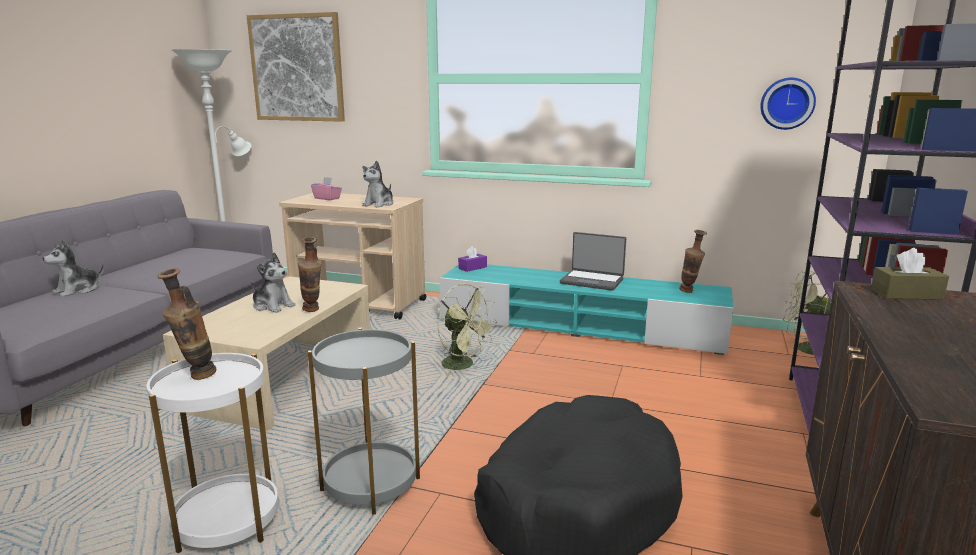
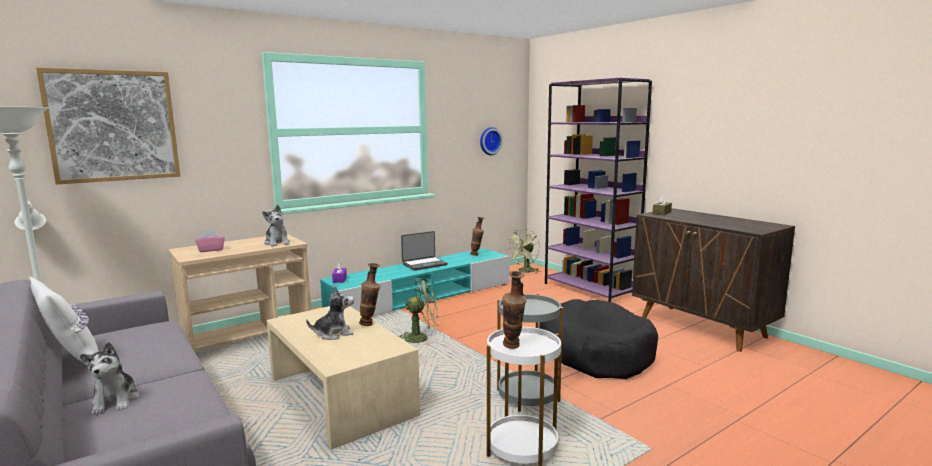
camera: 55 degrees left, 5 degrees down
none -> white pillow [29,277,99,362]

